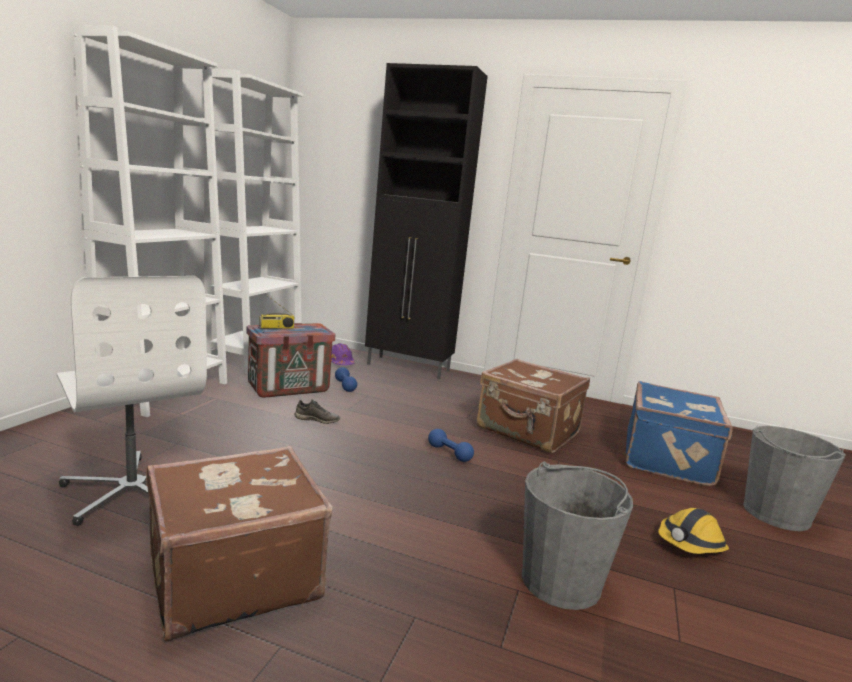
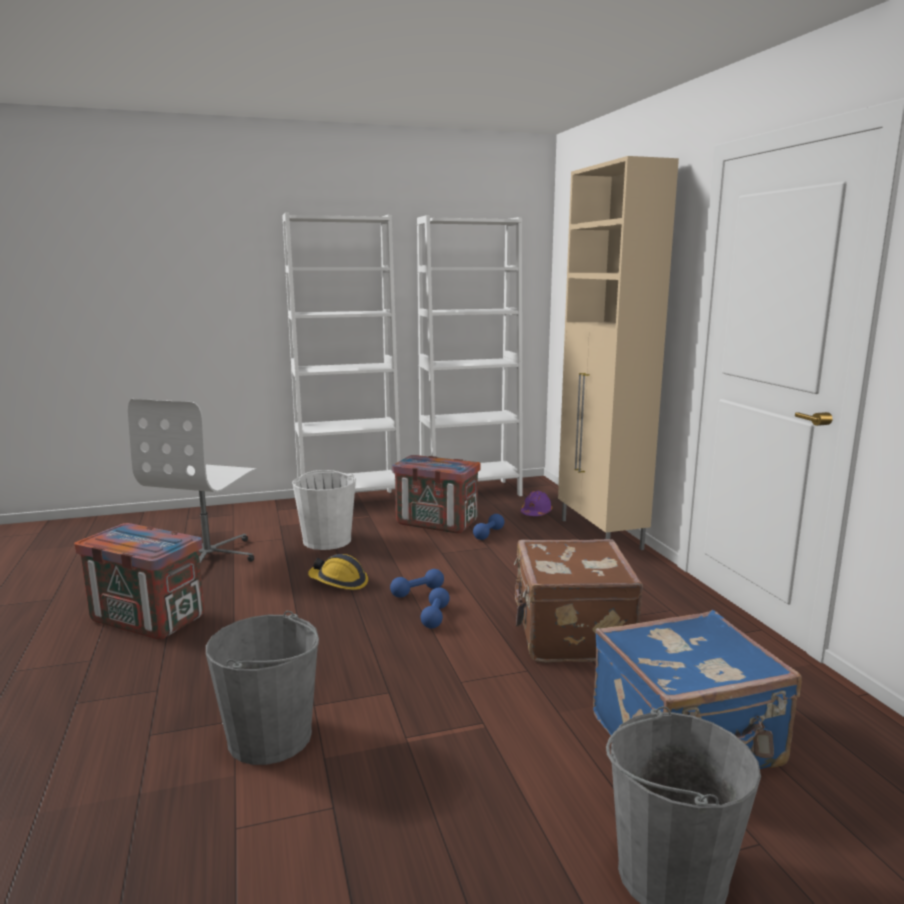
camera: 55 degrees right, 0 degrees up
brown suitcase [146,446,333,641] -> crate [74,523,204,640]
radio [259,296,294,329] -> none
grey shoe [294,399,340,424] -> none
black cabinet [365,63,488,379] -> beige cabinet [558,156,679,550]
hard hat [658,508,729,554] -> hard hat moved to [308,554,368,590]
none -> white bucket [292,470,356,550]
none -> blue dumbbell [390,569,444,598]

